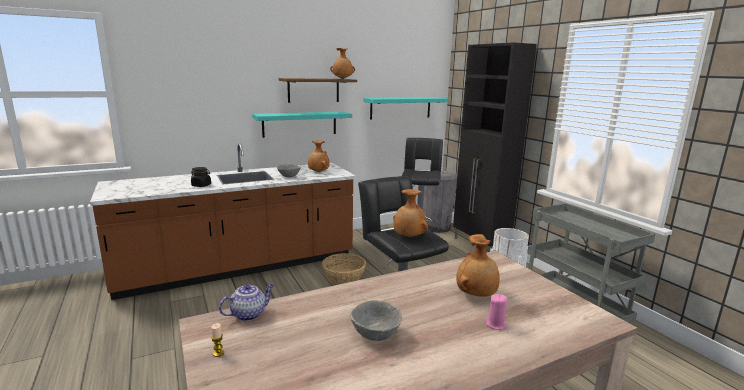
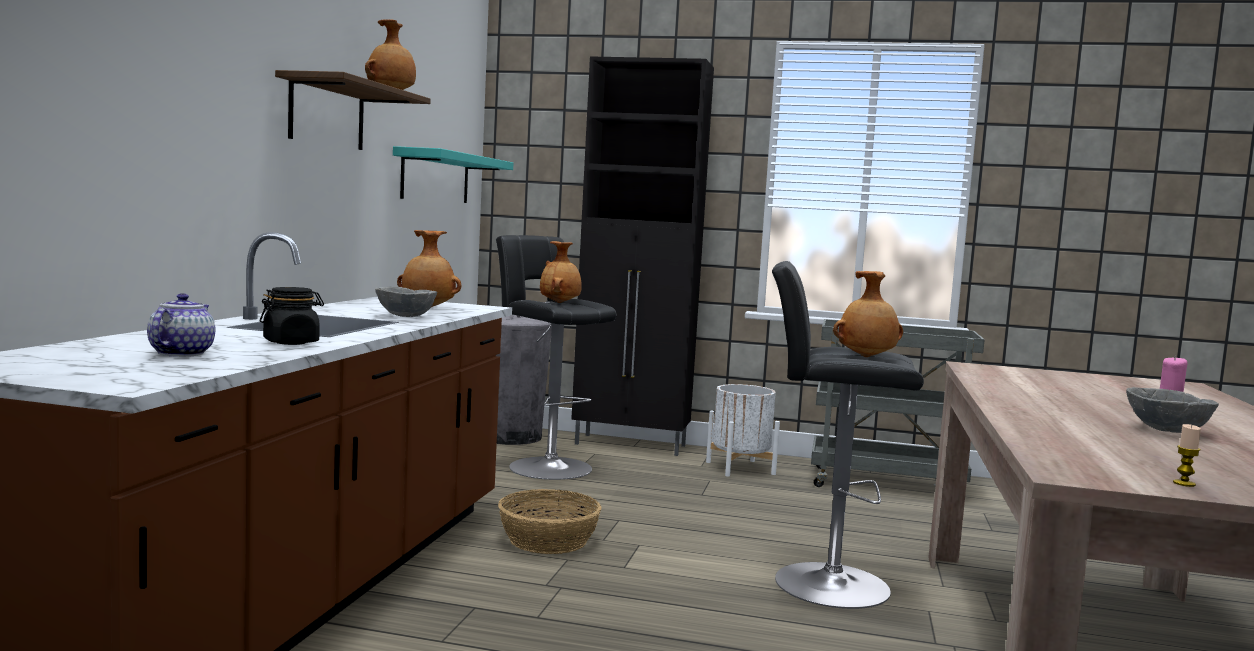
camera: 50 degrees left, 10 degrees down
teapot [219,284,274,321] -> teapot moved to [147,293,215,357]
turquoise shelf [252,111,352,138] -> none
brown vase [456,234,500,297] -> brown vase moved to [540,241,582,303]

